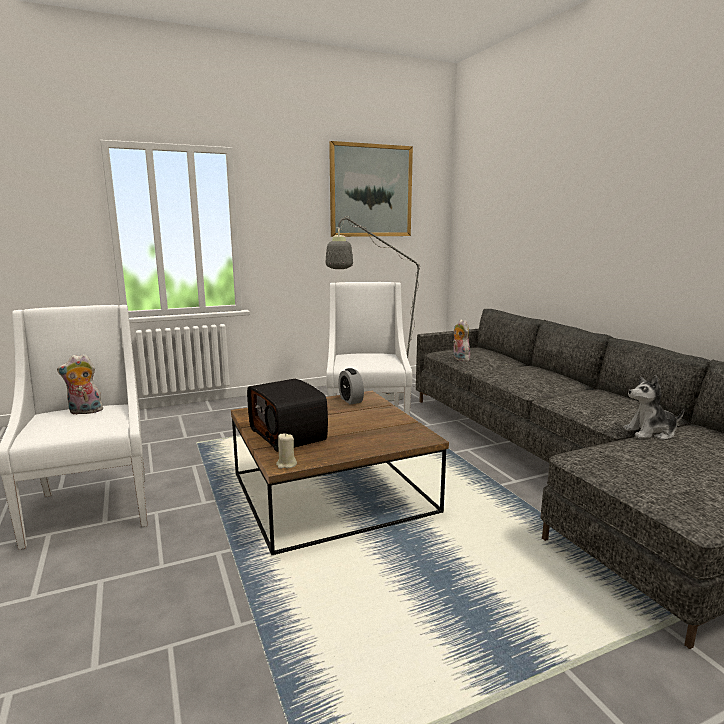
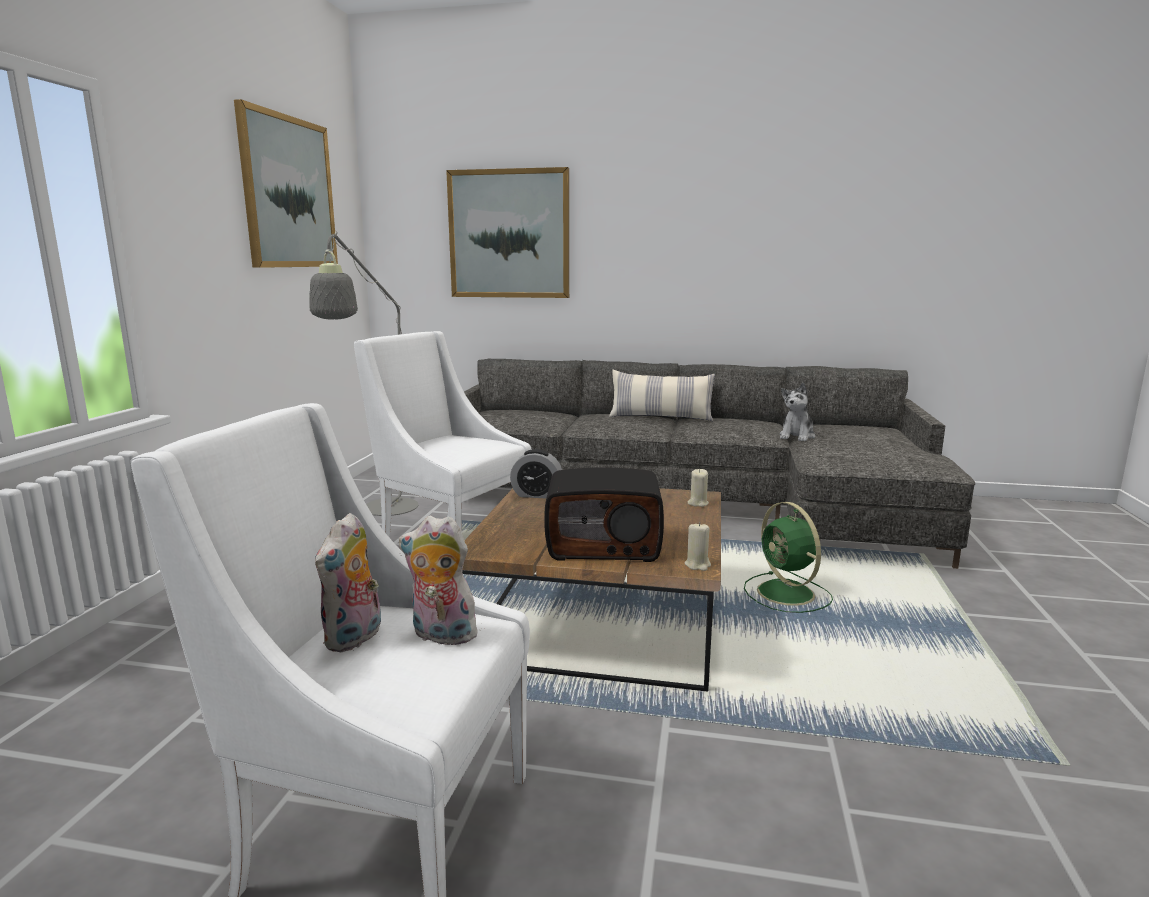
camera: 55 degrees left, 0 degrees up
plush toy [453,319,470,361] -> plush toy moved to [399,516,478,645]
none -> picture [446,167,569,298]
none -> pillow [609,370,715,421]
none -> beige candle [688,469,709,507]
none -> green fan [744,502,833,613]

